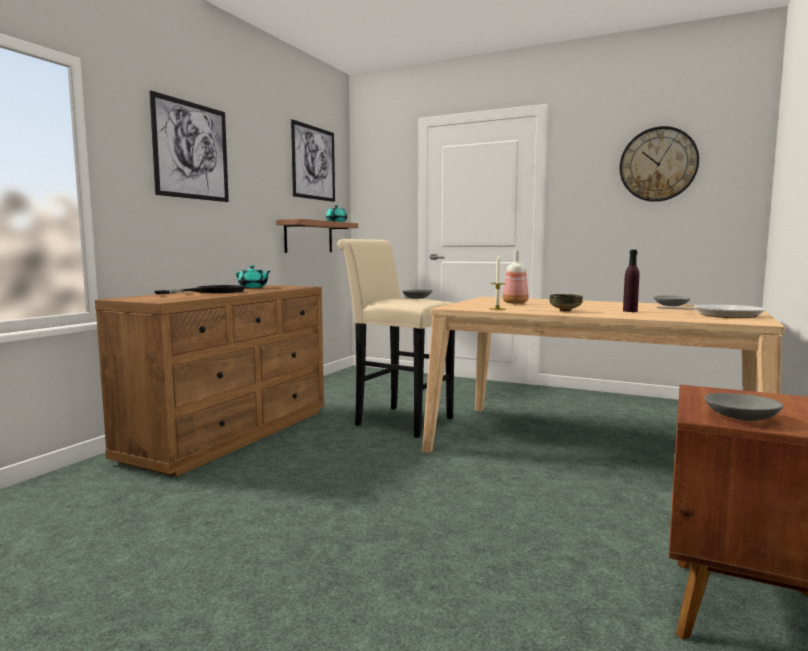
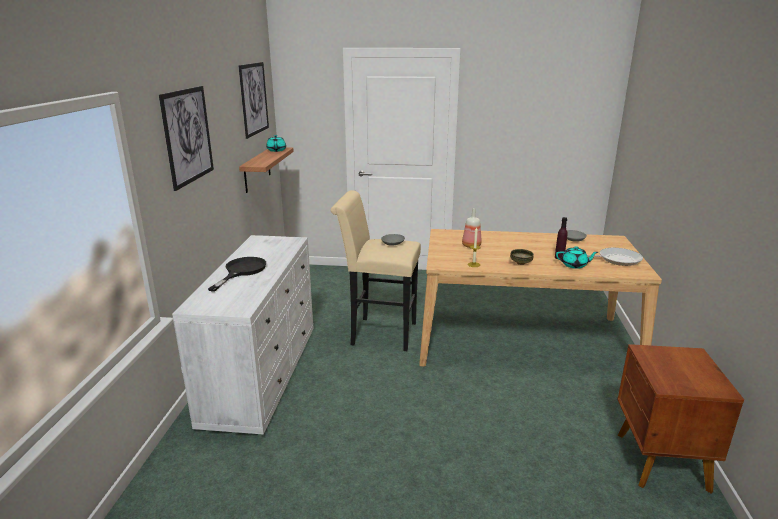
camera: 20 degrees left, 15 degrees up
brown dresser [95,285,324,477] -> white dresser [172,235,314,434]
turquoise teapot [236,265,270,288] -> turquoise teapot moved to [556,247,598,269]
wall clock [619,126,699,202] -> none
grey bowl [705,393,783,421] -> none

